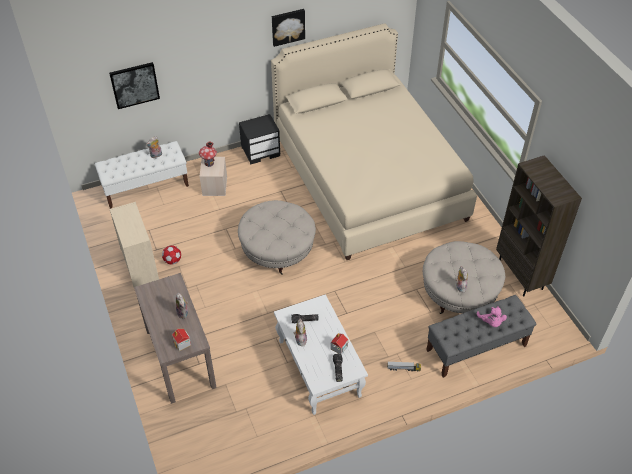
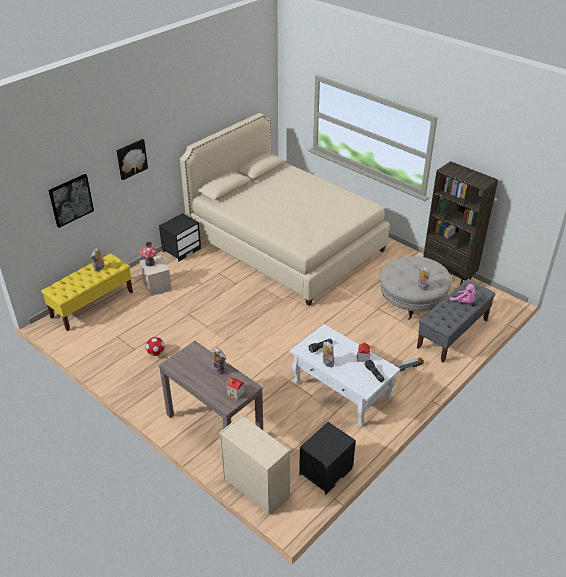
camera: 25 degrees left, 10 degrees down
white bench [95,141,189,209] -> yellow bench [41,253,133,331]
beige dresser [110,202,159,287] -> beige dresser moved to [219,415,290,515]
beige ottoman [238,200,316,275] -> none
picture [272,9,305,47] -> picture moved to [116,139,148,180]
none -> black nightstand [299,422,356,495]

